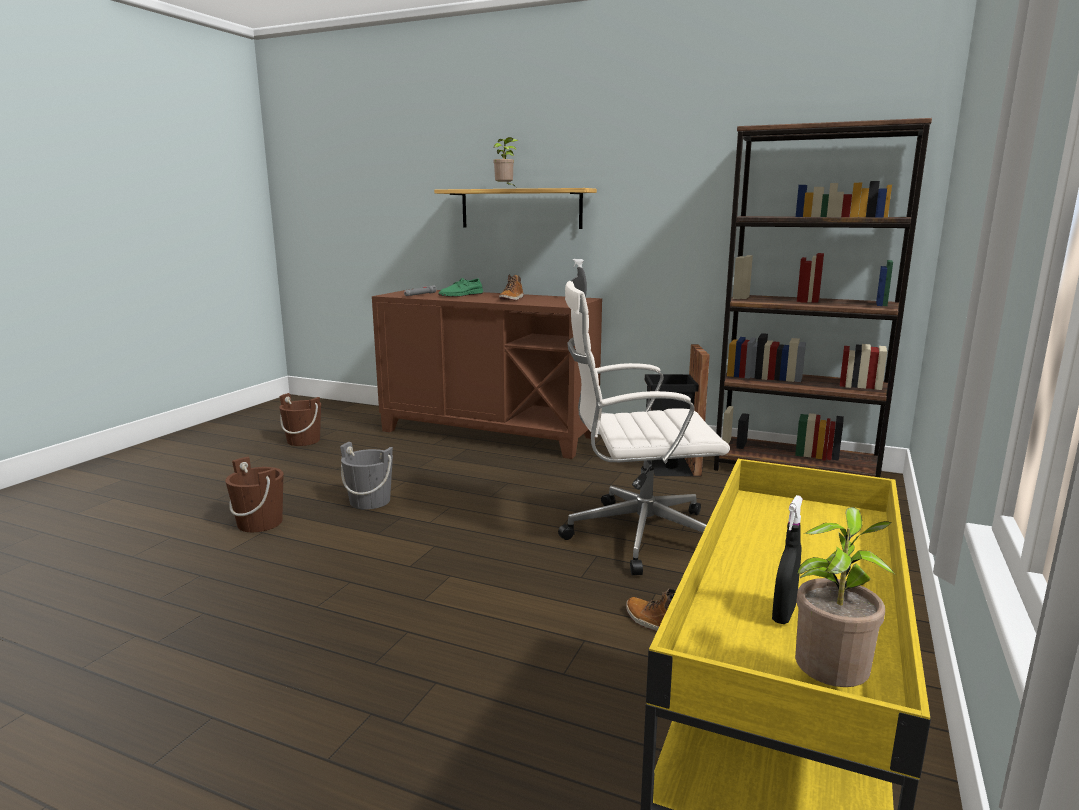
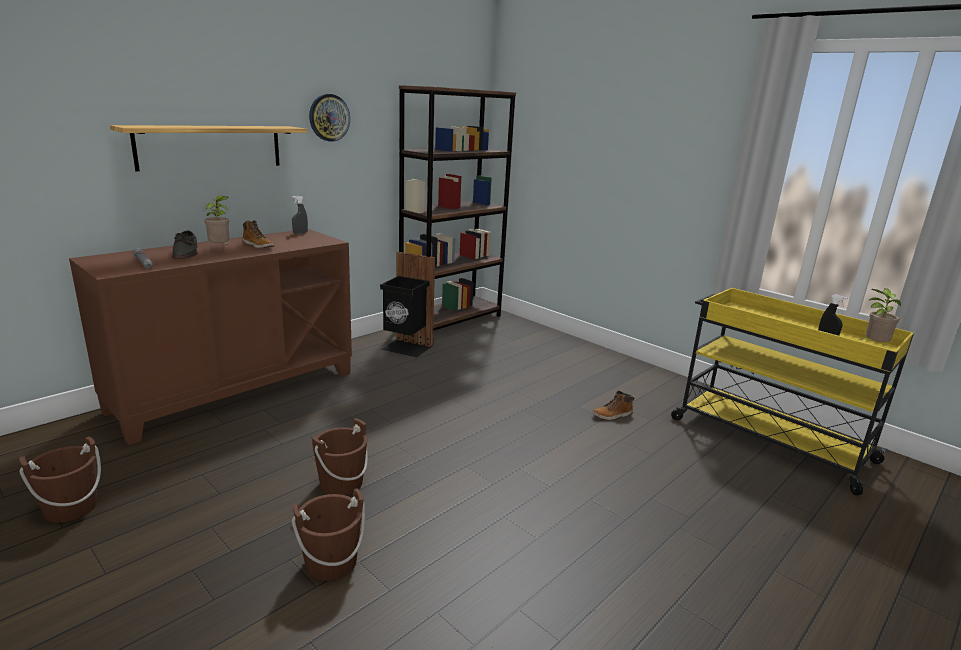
camera: 70 degrees left, 5 degrees up
grey bucket [340,442,393,509] -> brown bucket [312,418,368,495]
green shoe [438,278,483,297] -> grey shoe [172,230,198,259]
potted plant [493,137,518,187] -> potted plant moved to [203,195,229,246]
white office chair [558,281,730,575] -> none
none -> wall clock [309,94,350,142]

